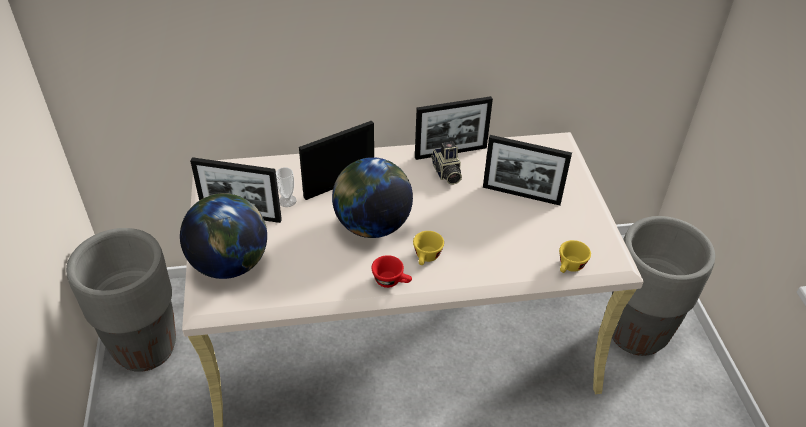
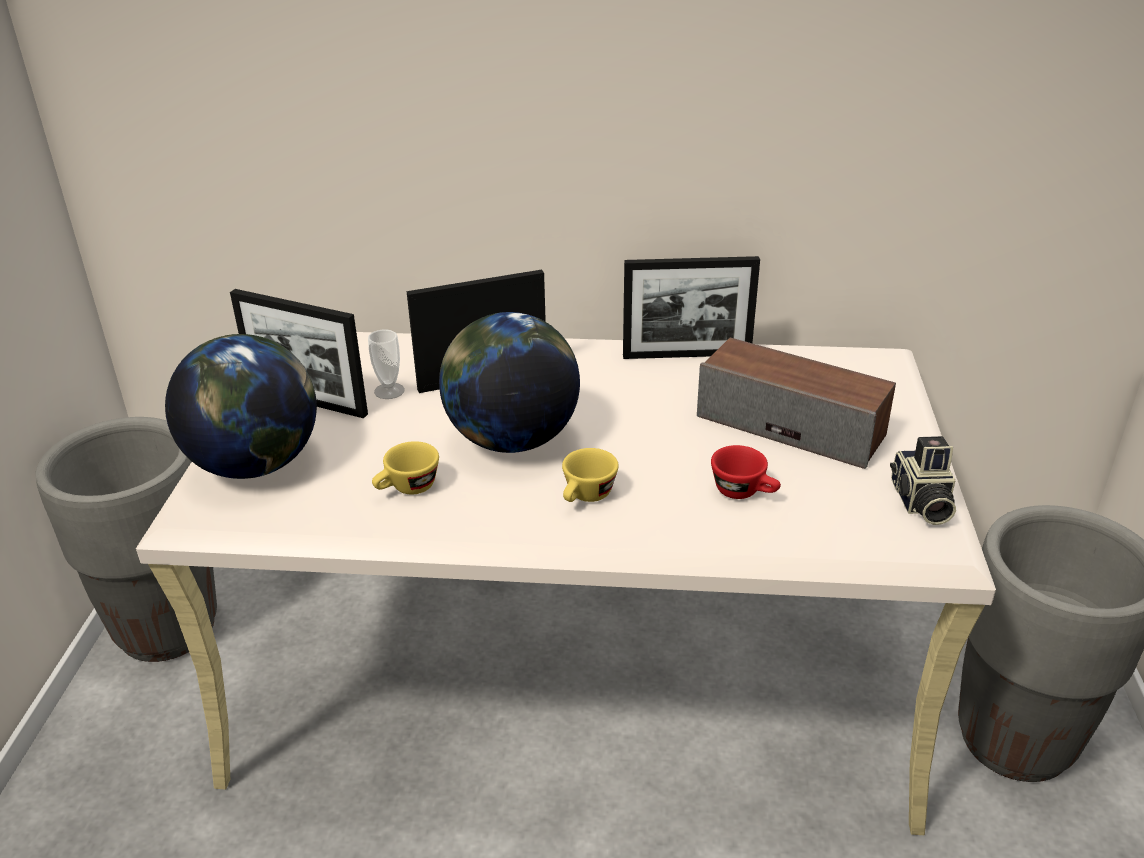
camera: 15 degrees right, 10 degrees down
red cup [371,255,412,288] -> red cup moved to [711,445,781,499]
camera [431,141,462,185] -> camera moved to [890,436,956,525]
picture frame [483,135,572,205] -> speaker [697,338,896,469]
yellow cup [559,240,591,273] -> yellow cup moved to [372,441,439,495]

